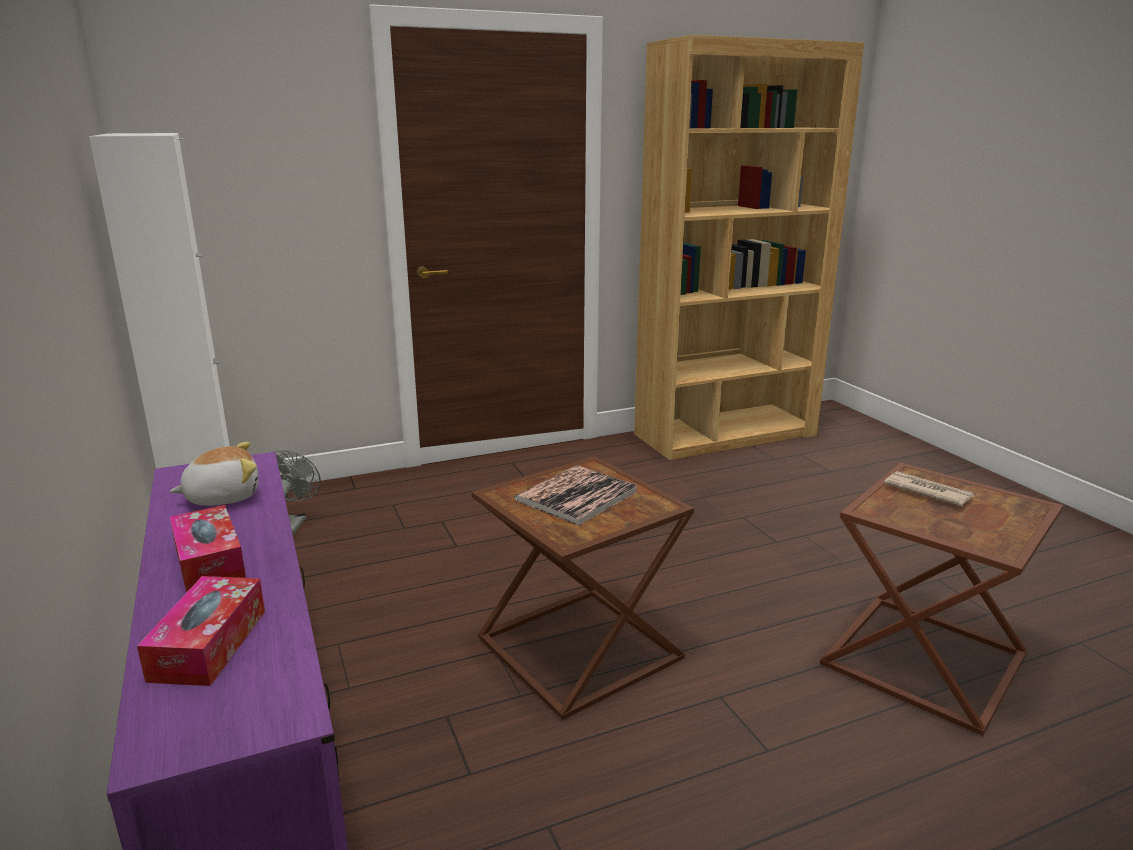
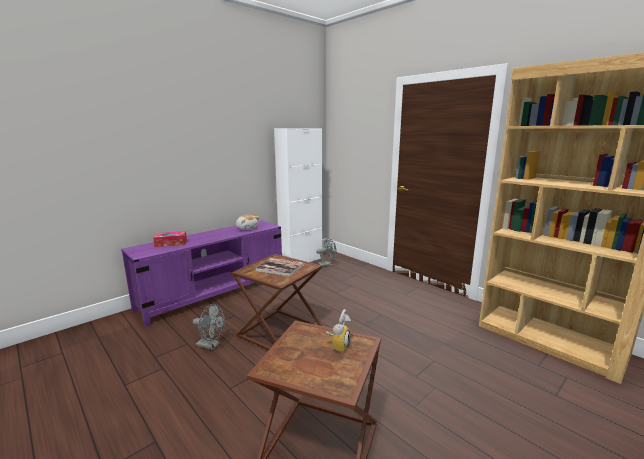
camera: 70 degrees right, 5 degrees down
tissue box [170,505,246,593] -> none
newspaper [884,471,975,506] -> alarm clock [326,309,351,352]
none -> grey fan [193,304,225,350]

